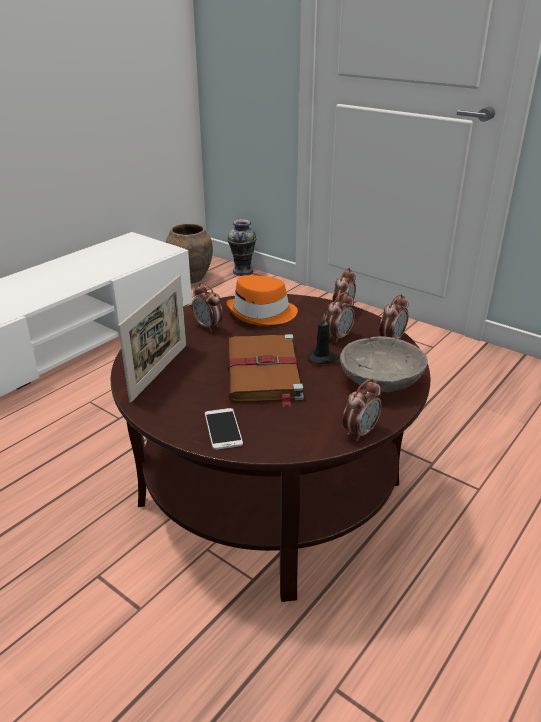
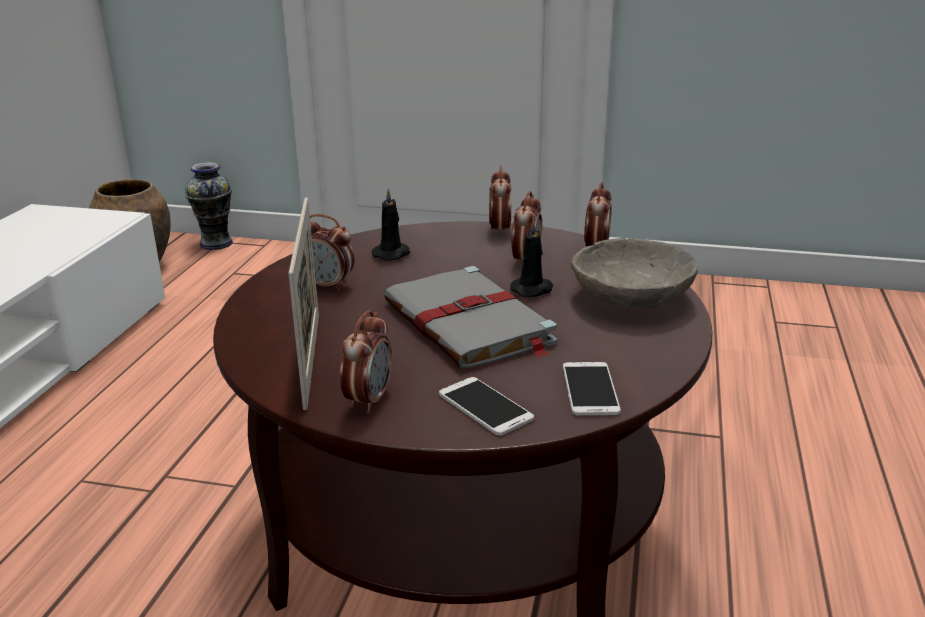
camera: 25 degrees left, 5 degrees down
orange hat [226,275,298,325] -> black candle [372,188,410,261]
brown book [227,334,304,407] -> grey book [384,266,557,368]
alarm clock [342,378,382,441] -> alarm clock moved to [340,310,392,413]
none -> phone [563,362,621,416]

